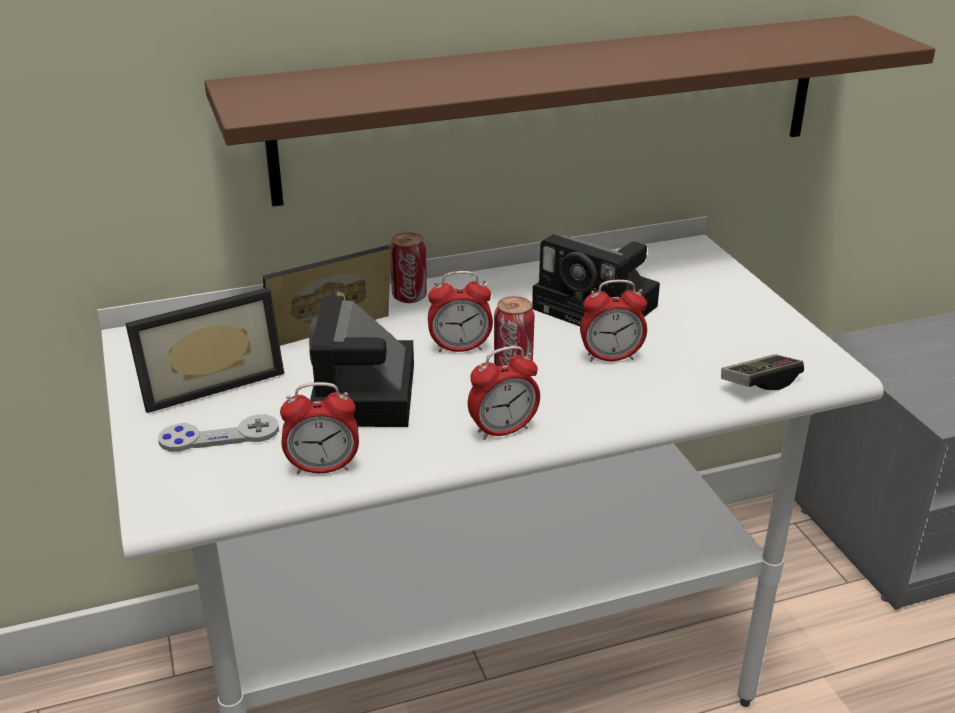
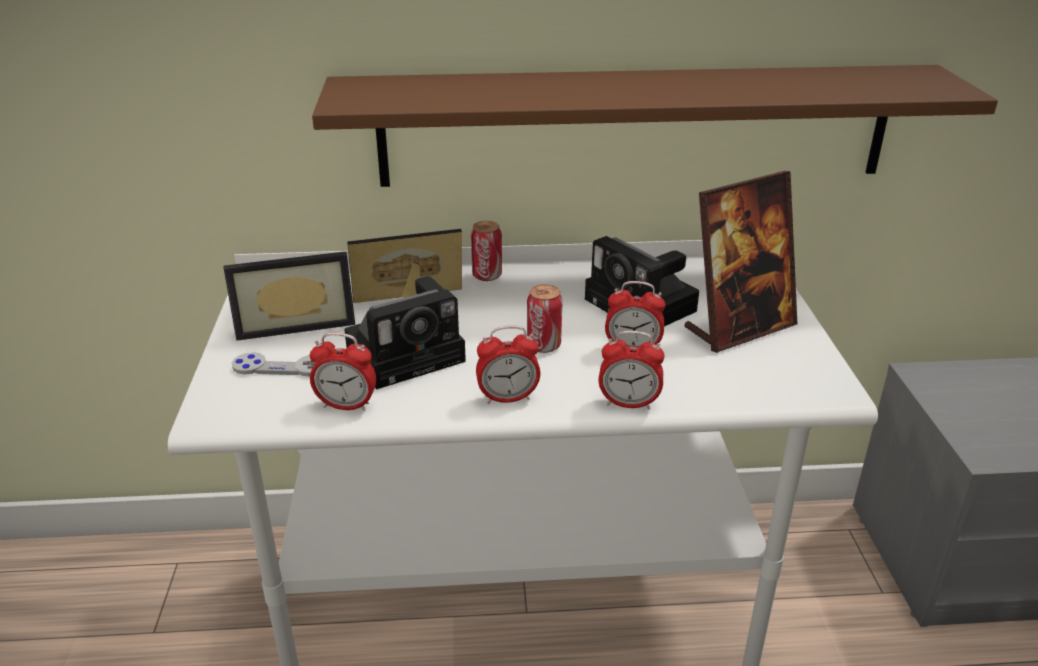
camera: 15 degrees right, 0 degrees up
camera [309,296,414,427] -> camera turned 135 degrees counterclockwise [344,276,466,390]
alarm clock [428,271,493,353] -> alarm clock moved to [599,331,665,409]
game controller [721,354,804,390] -> none
none -> picture frame [684,171,797,353]

